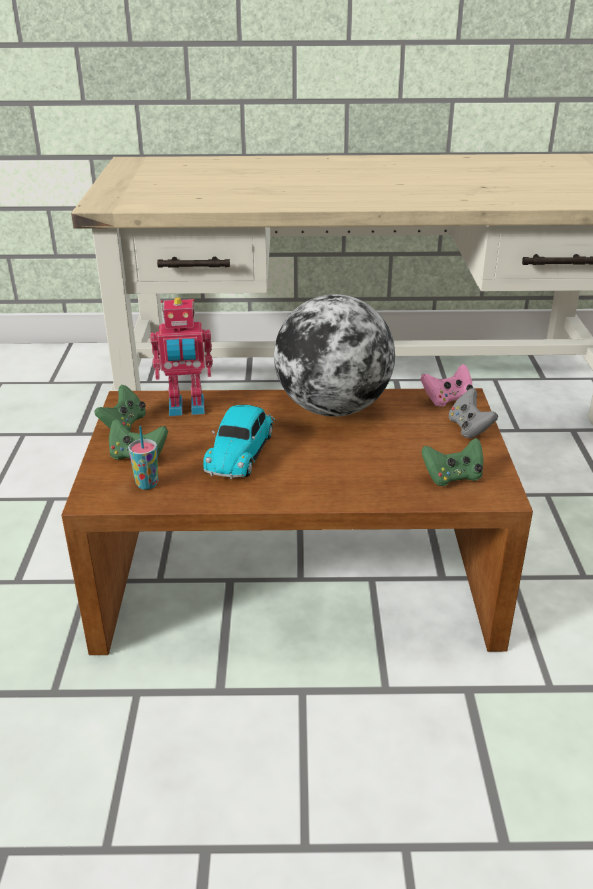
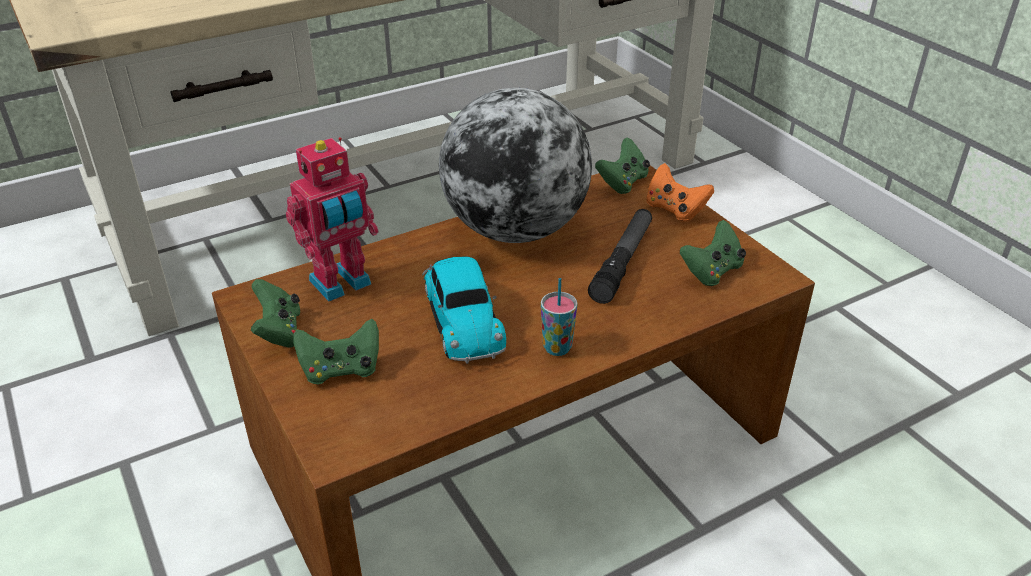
camera: 30 degrees left, 5 degrees up
cup [128,426,158,490] -> cup moved to [541,278,578,356]
pink game controller [420,364,473,407] -> green game controller [595,138,650,194]
grey game controller [449,388,498,438] -> orange game controller [646,163,714,222]
none -> flashlight [588,209,652,304]

